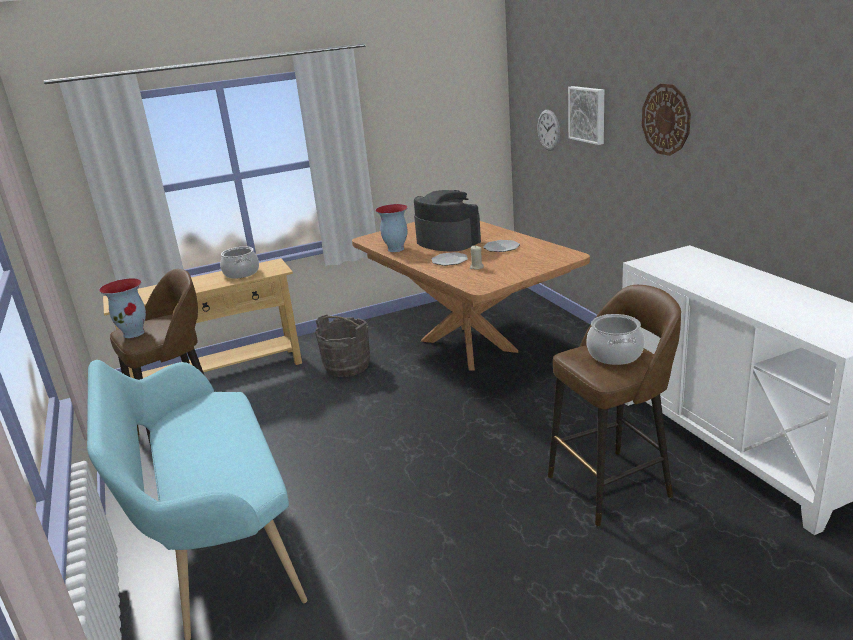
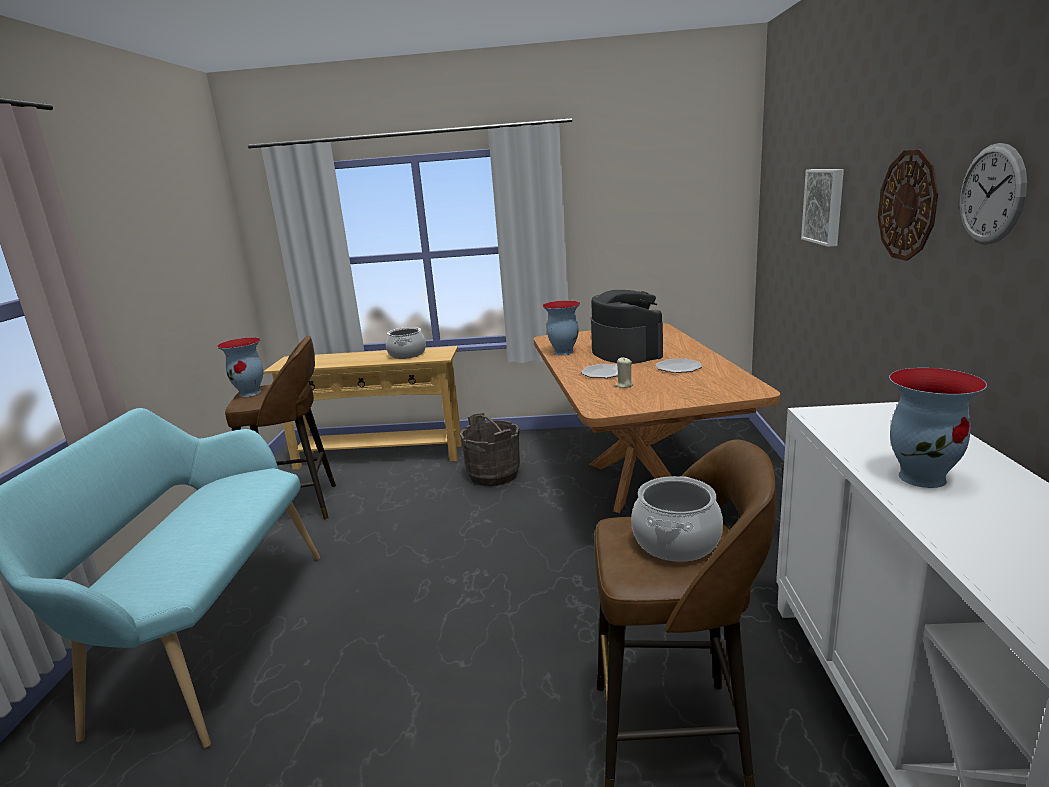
camera: 25 degrees right, 5 degrees down
wall clock [537,110,560,151] -> wall clock moved to [960,143,1027,244]
none -> vase [889,368,987,488]

